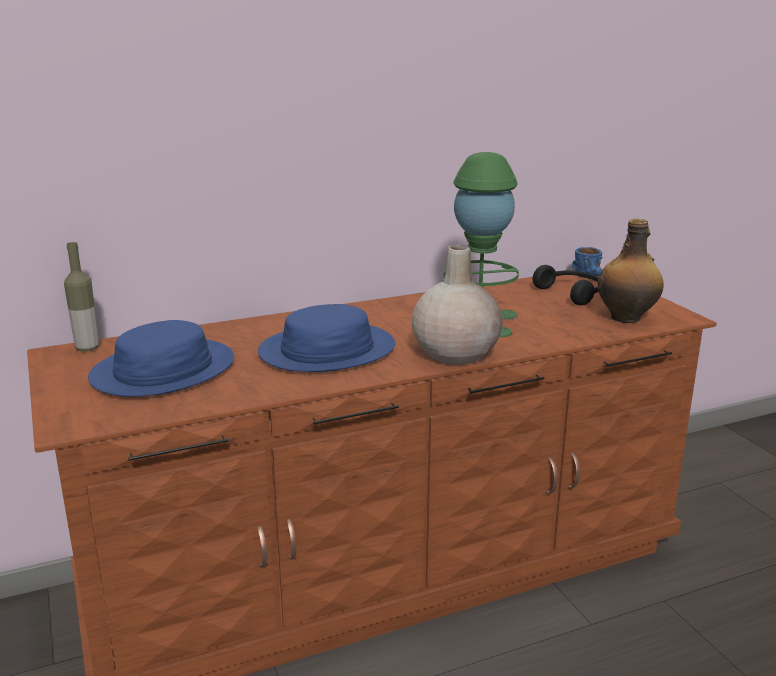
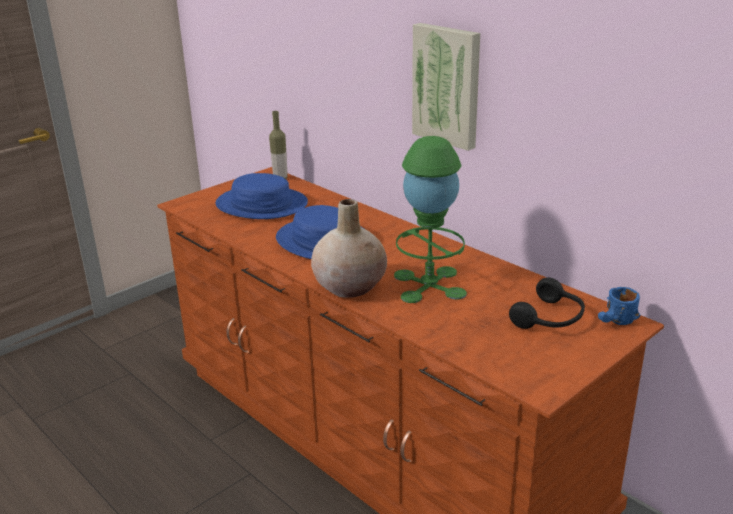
camera: 70 degrees right, 5 degrees up
bottle [598,219,664,323] -> none
none -> picture [412,23,480,151]

